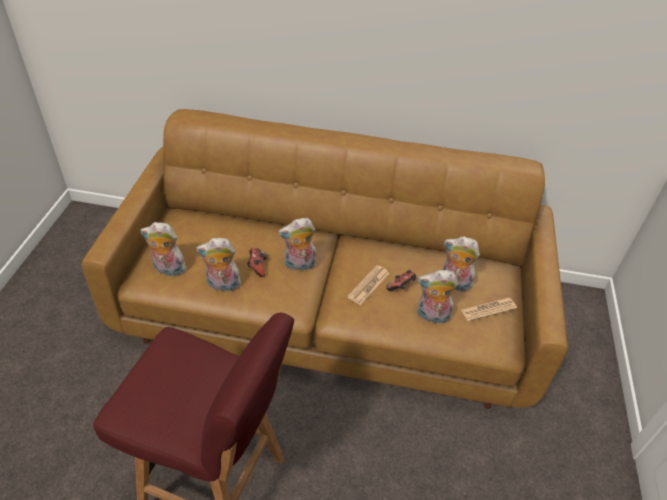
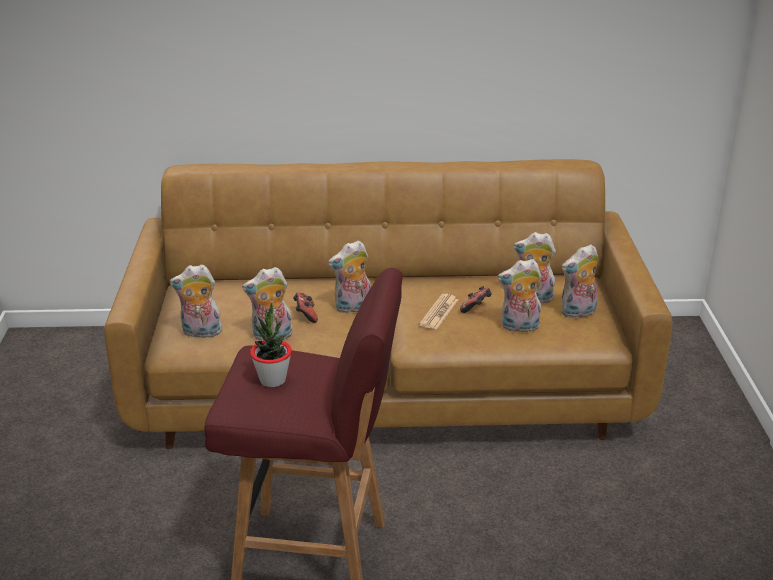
camera: 10 degrees left, 15 degrees down
newspaper [461,298,517,321] -> plush toy [561,244,598,318]
none -> potted plant [250,302,292,387]

